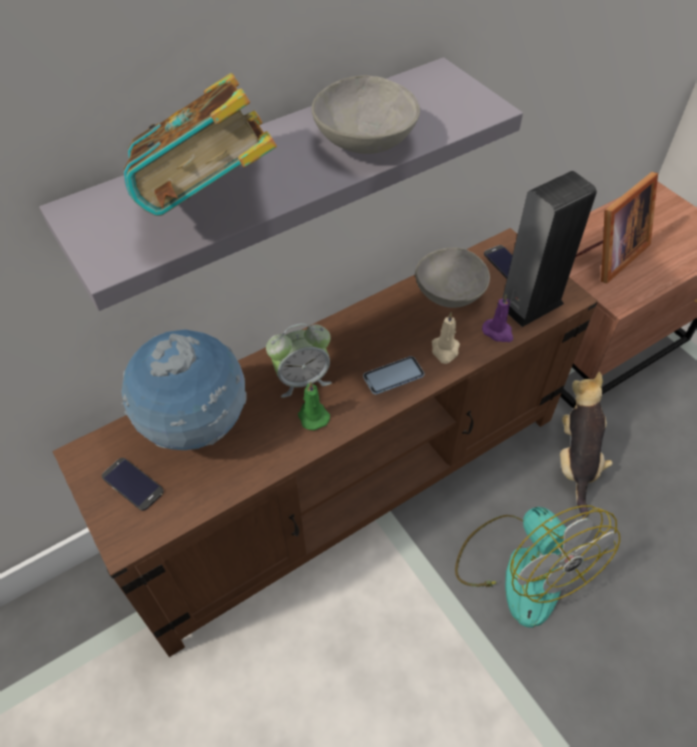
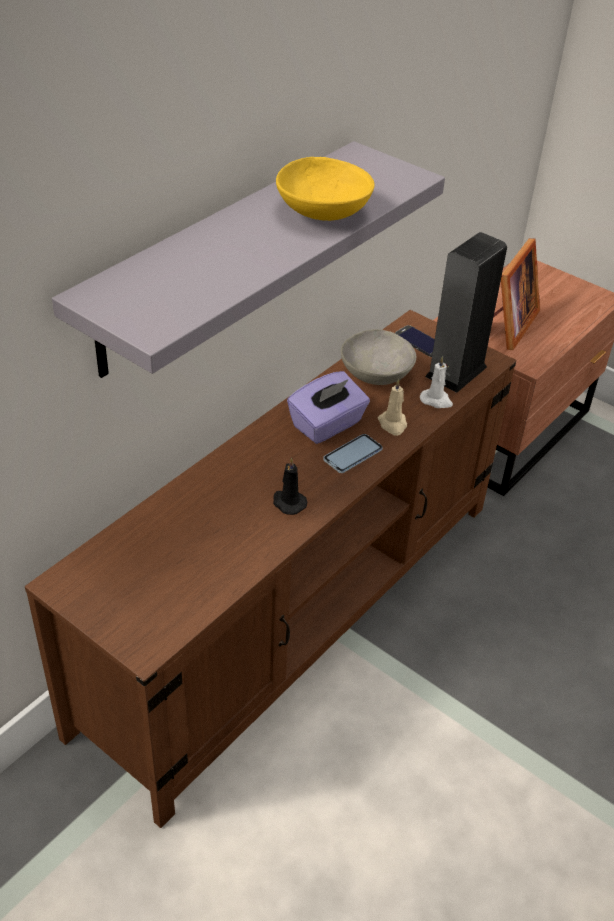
camera: 20 degrees left, 10 degrees down
phone [102,458,164,511] -> none
globe [121,329,247,450] -> none
book [123,73,277,216] -> none
alarm clock [266,323,332,398] -> none
green candle [298,381,330,430] -> black candle [273,458,307,515]
grey bowl [312,75,420,154] -> yellow bowl [276,157,375,221]
fan [455,505,620,628] -> none
purple candle [482,294,513,342] -> white candle [420,356,453,408]
plush toy [560,372,613,517] -> none
none -> purple tissue box [287,371,370,444]

